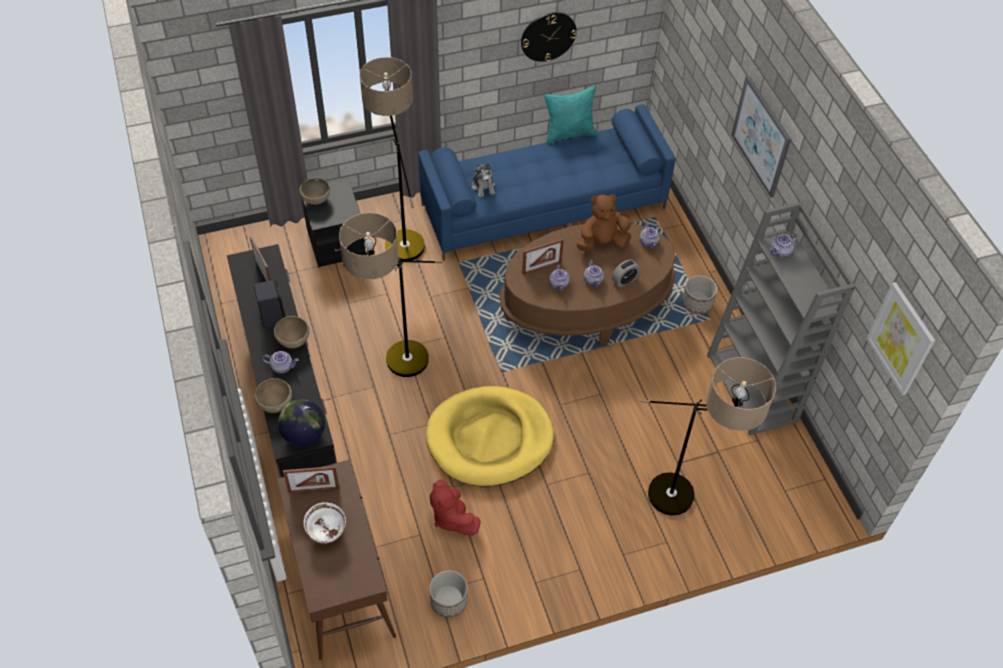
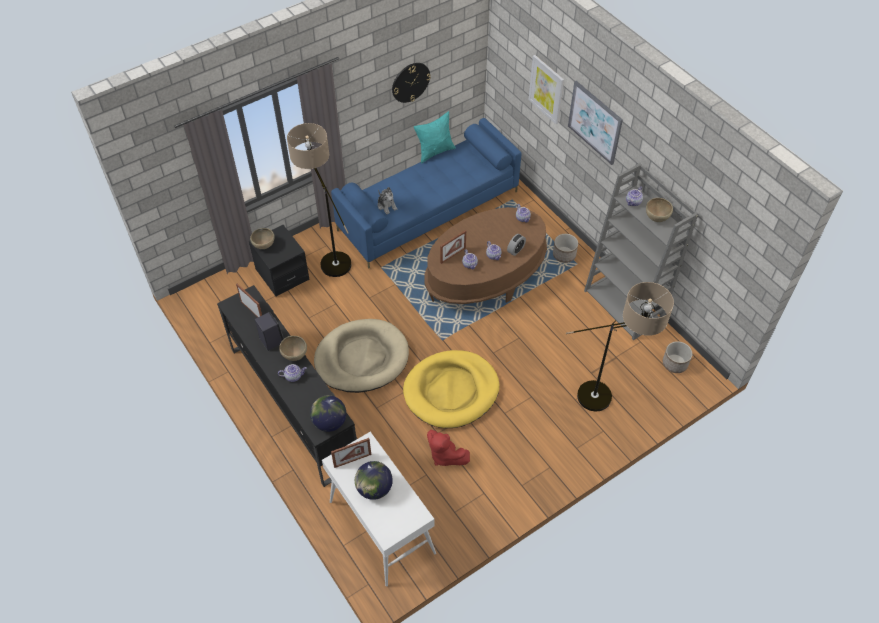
camera: 15 degrees left, 0 degrees up
brown bowl [255,378,292,413] -> brown bowl moved to [646,198,673,222]
brown console table [277,460,396,660] -> white console table [322,432,436,586]
white bowl [304,502,346,543] -> globe [355,461,393,500]
floor lamp [339,213,442,377] -> beige dog bed [314,319,409,393]
planter [429,570,468,617] -> planter moved to [663,341,692,373]
brown plush toy [576,194,631,252] -> none
picture [866,282,935,395] -> picture moved to [529,55,564,124]

